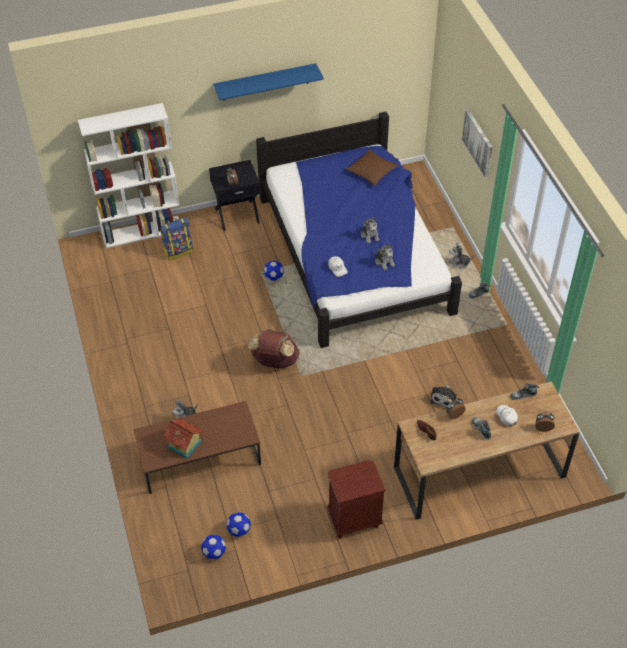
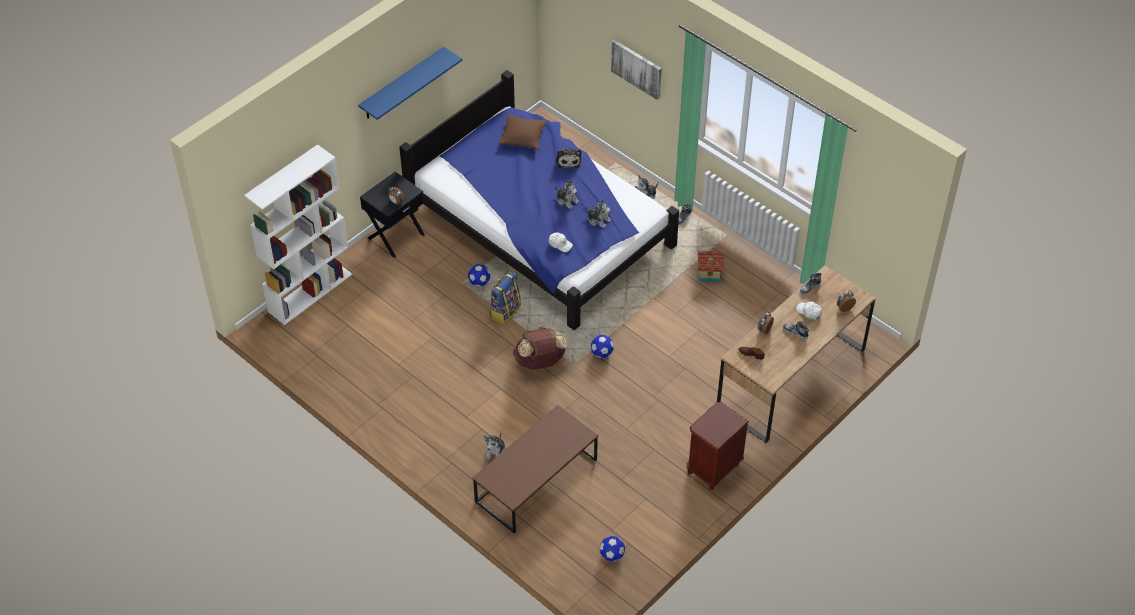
camera: 30 degrees left, 0 degrees up
backpack [160,217,193,260] -> backpack moved to [490,272,521,325]
toy house [163,418,203,458] -> toy house moved to [698,251,724,282]
football [227,512,251,537] -> football moved to [591,335,614,358]
plush toy [430,384,456,408] -> plush toy moved to [556,148,581,169]

